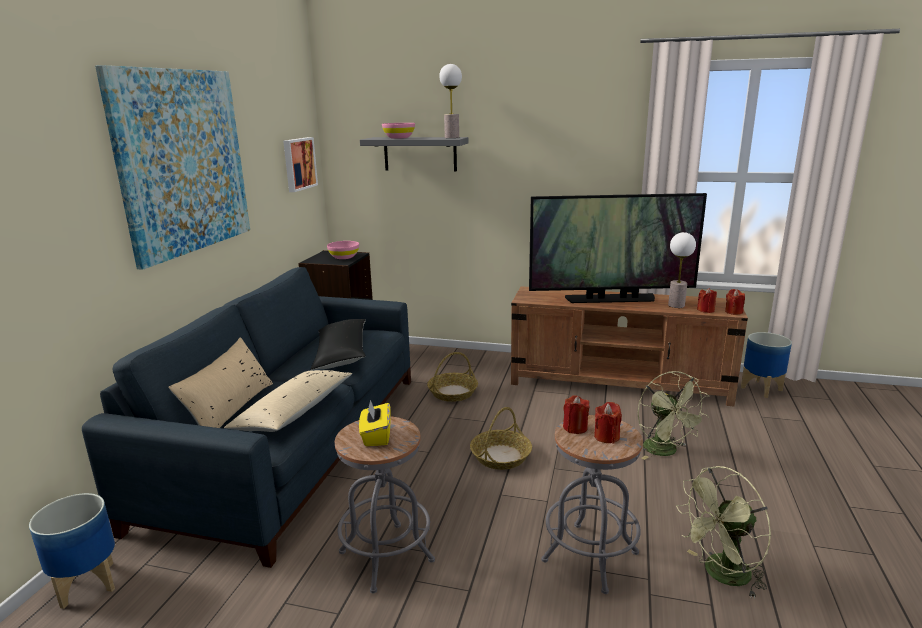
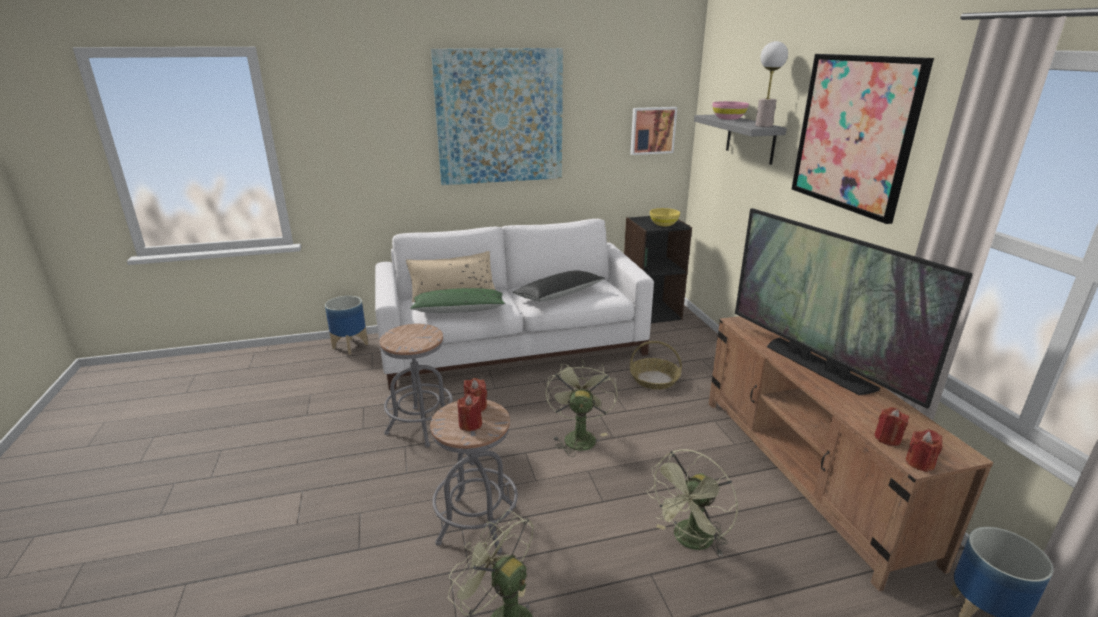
camera: 60 degrees right, 5 degrees up
blue sofa [82,267,411,568] -> white sofa [375,219,654,390]
beige pillow [224,370,352,432] -> green pillow [410,288,505,313]
pink bowl [327,241,359,259] -> yellow bowl [650,208,680,226]
yellow tissue box [359,400,390,446] -> none
basket [470,407,532,470] -> green fan [546,359,618,457]
table lamp [668,232,696,308] -> none
none -> picture [792,54,934,224]

